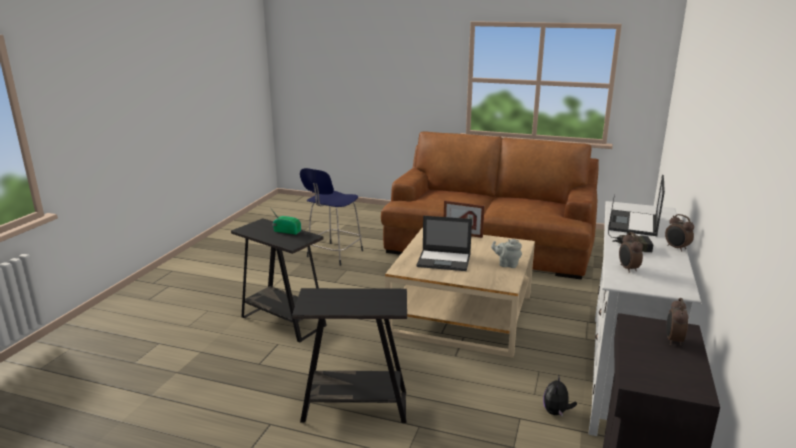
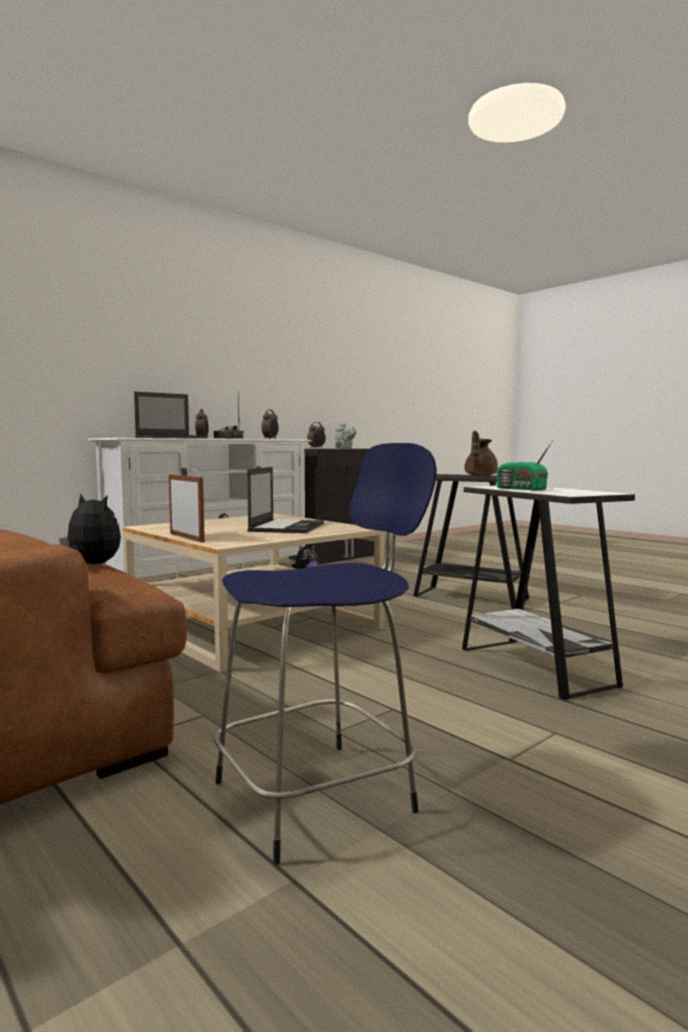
camera: 150 degrees left, 15 degrees down
black side table [231,218,327,343] -> white side table [462,486,635,700]
laptop [417,216,472,271] -> laptop turned 60 degrees clockwise [247,467,324,533]
grey teapot [491,239,522,268] -> grey teapot moved to [335,423,357,449]
none -> plush toy [59,493,121,564]
none -> brown teapot [464,430,498,476]

